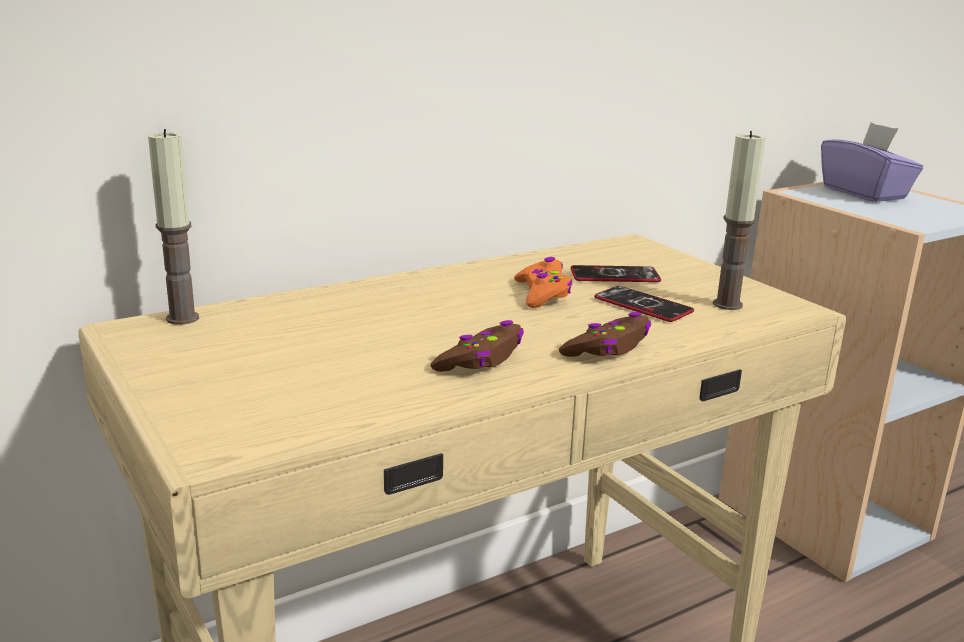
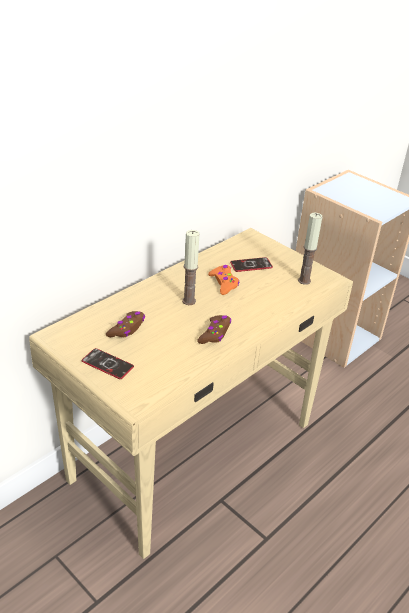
camera: 15 degrees left, 15 degrees up
candle [148,129,199,325] -> candle moved to [182,230,200,305]
brown game controller [559,312,651,357] -> brown game controller moved to [106,311,145,337]
phone [594,286,694,322] -> phone moved to [82,348,134,379]
purple tissue box [821,122,923,202] -> none

